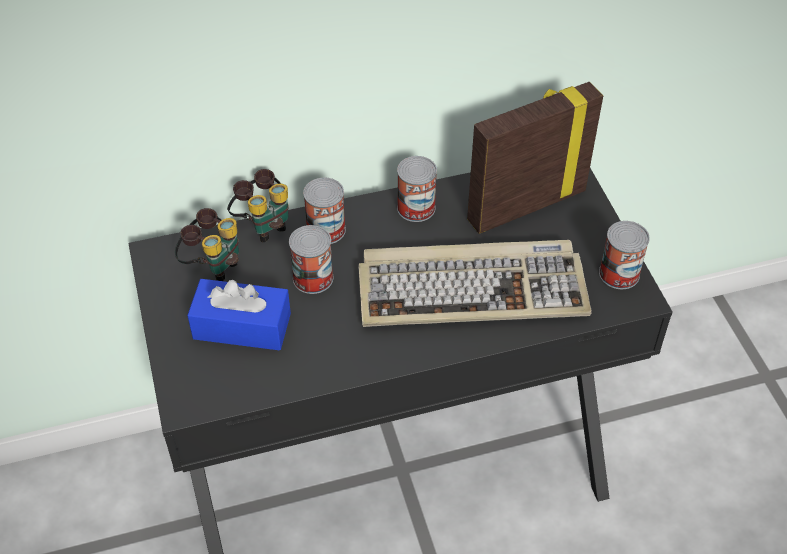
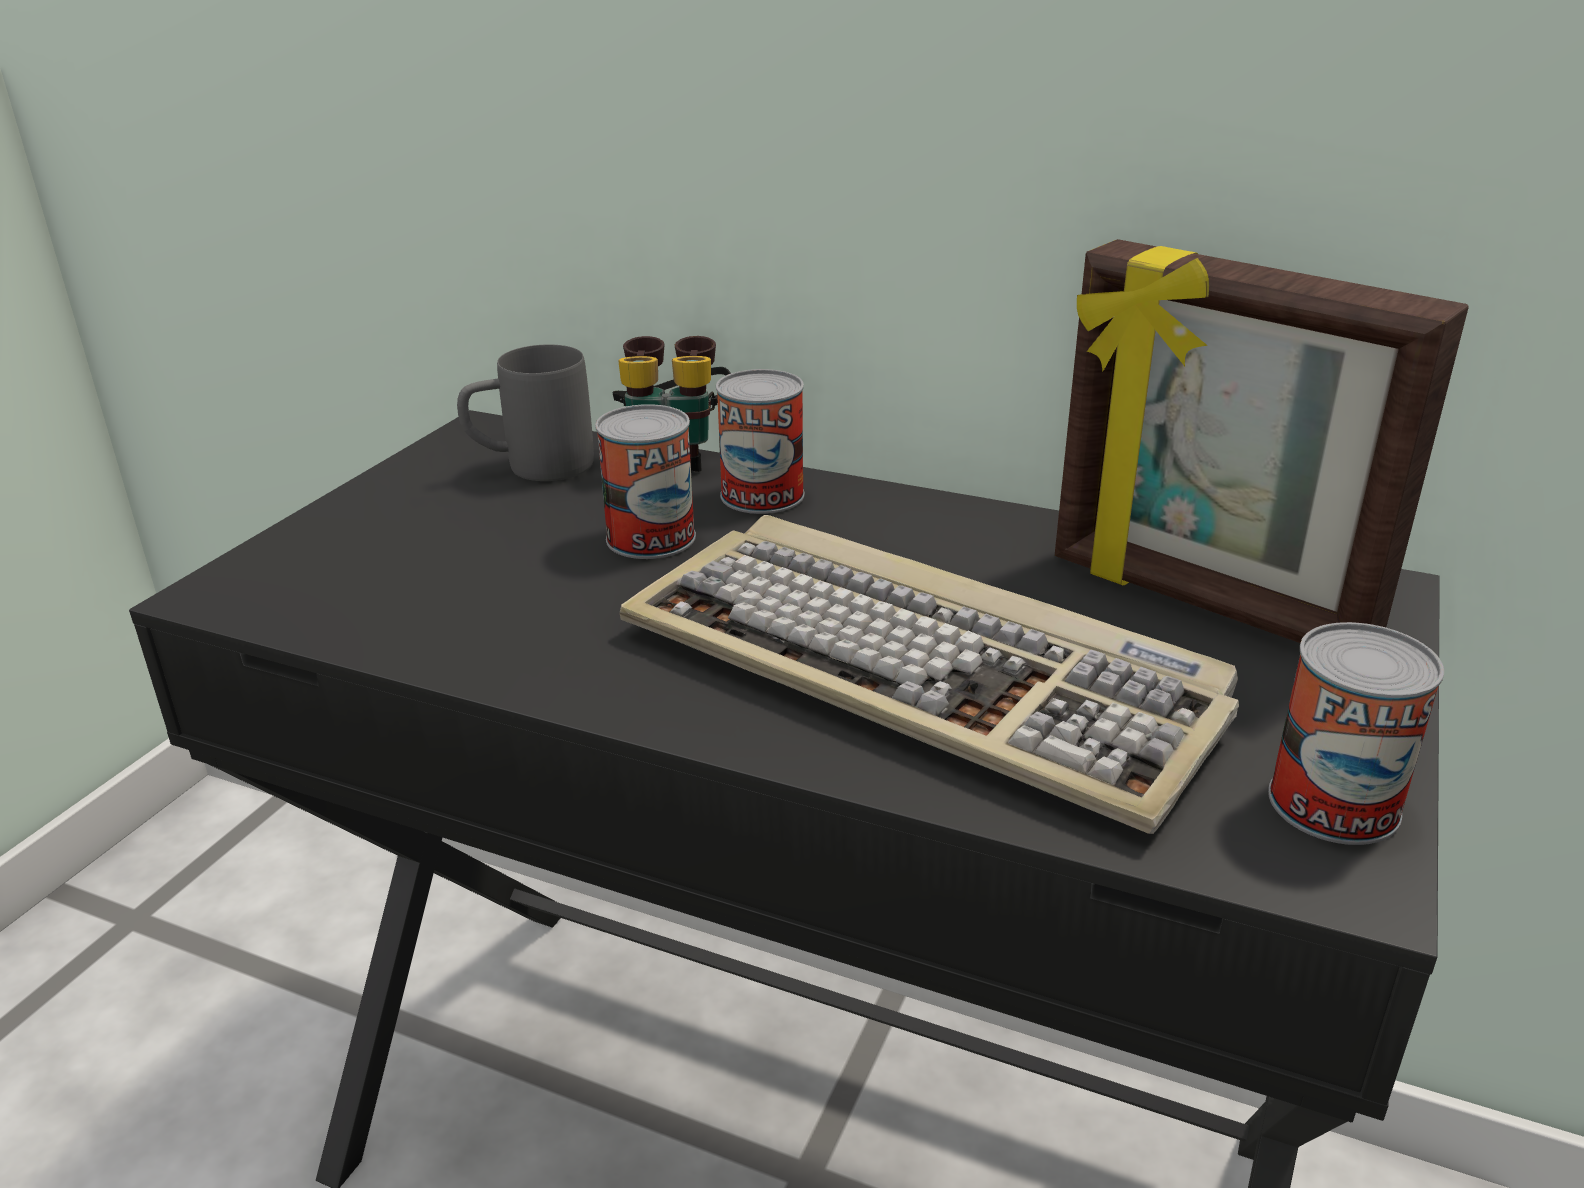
camera: 40 degrees right, 20 degrees down
binoculars [175,208,239,281] -> grey mug [457,344,594,481]
blue tissue box [187,279,291,350] -> none
can [397,156,437,222] -> none
picture frame [467,82,603,234] -> picture frame turned 150 degrees counterclockwise [1055,239,1469,643]

